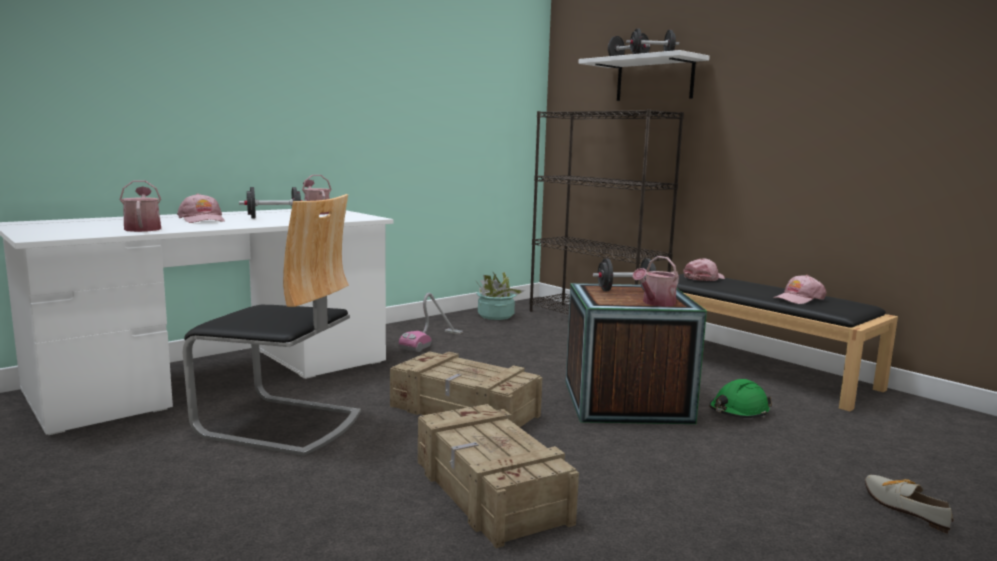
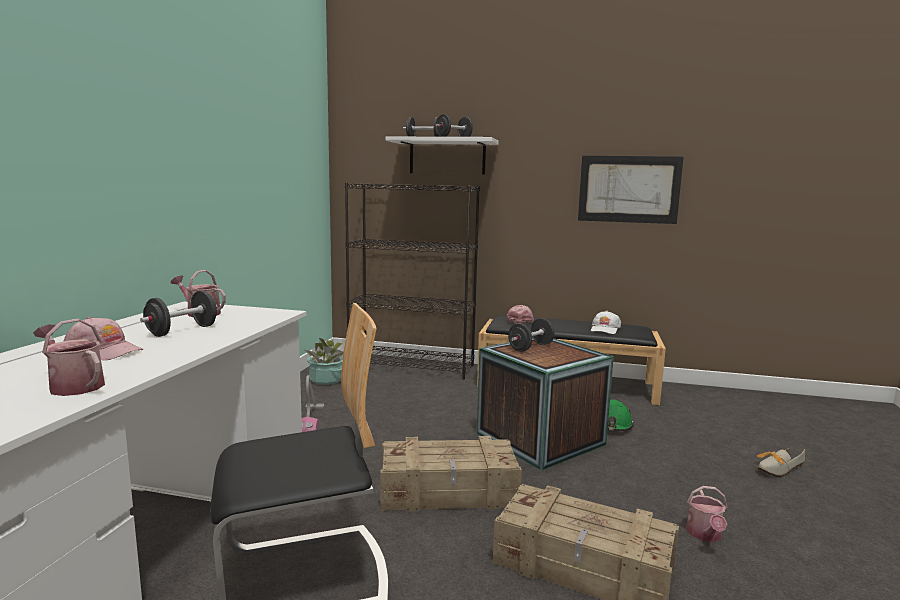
camera: 35 degrees left, 0 degrees up
watering can [632,256,679,307] -> watering can moved to [686,486,728,542]
pink cap [773,275,826,304] -> white cap [591,311,621,334]
shoe [865,475,953,534] -> shoe turned 60 degrees counterclockwise [757,448,805,477]
none -> picture [578,156,684,224]

